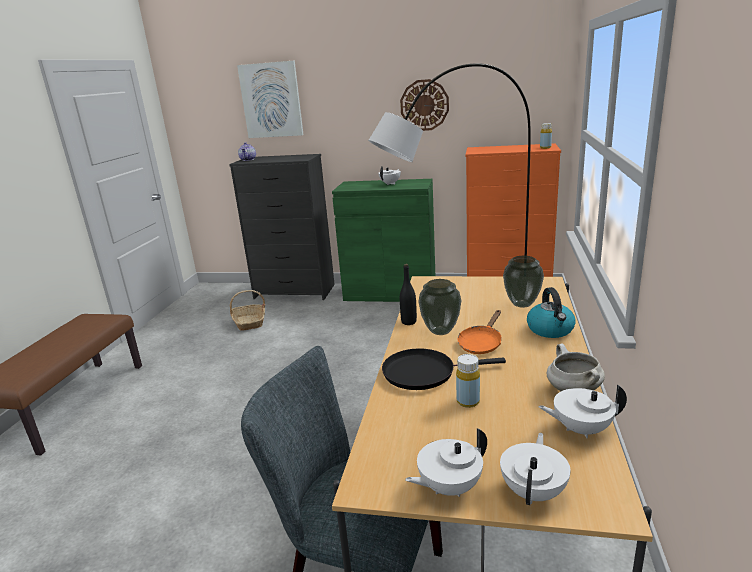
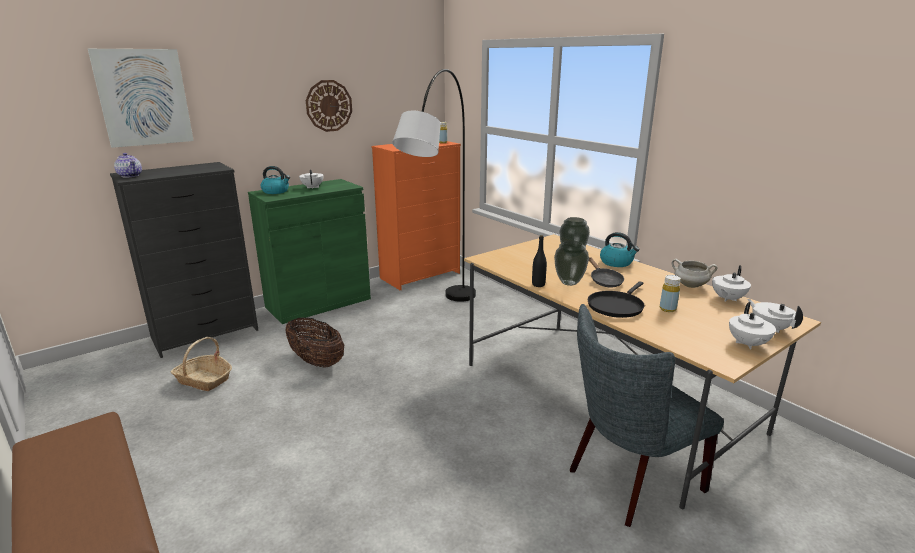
camera: 50 degrees left, 0 degrees up
orange frying pan [458,310,502,354] -> black frying pan [589,257,624,288]
none -> kettle [260,166,290,194]
none -> basket [286,317,344,367]

